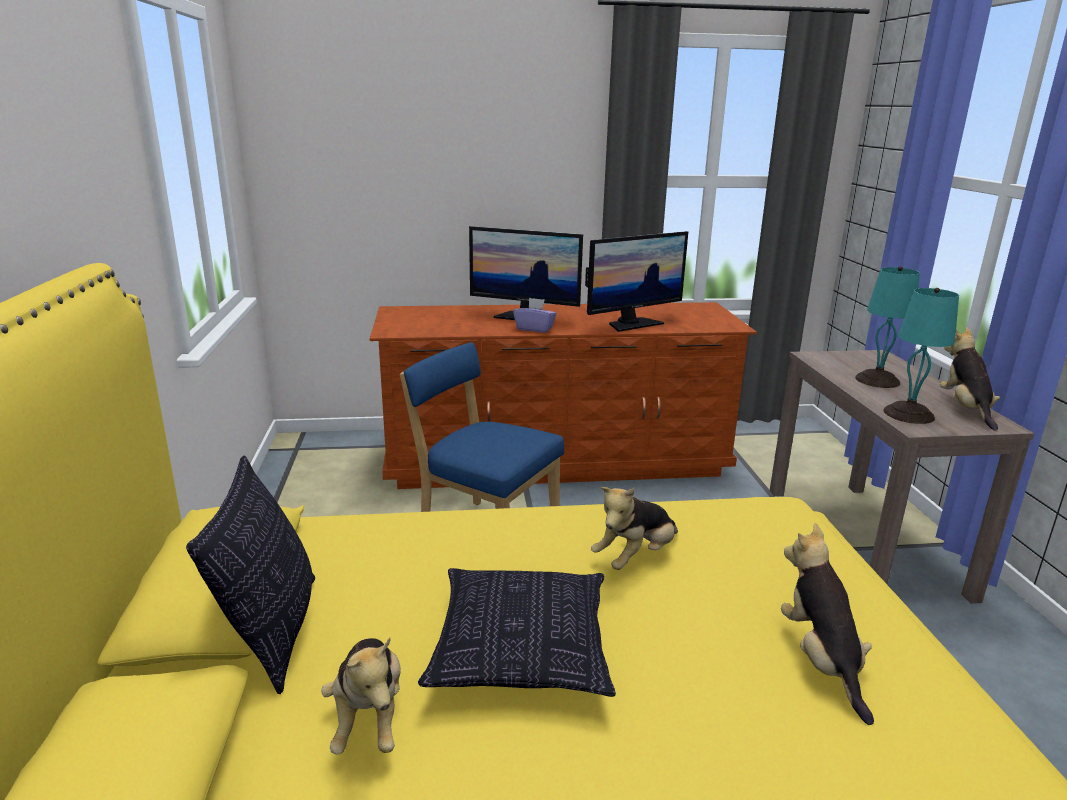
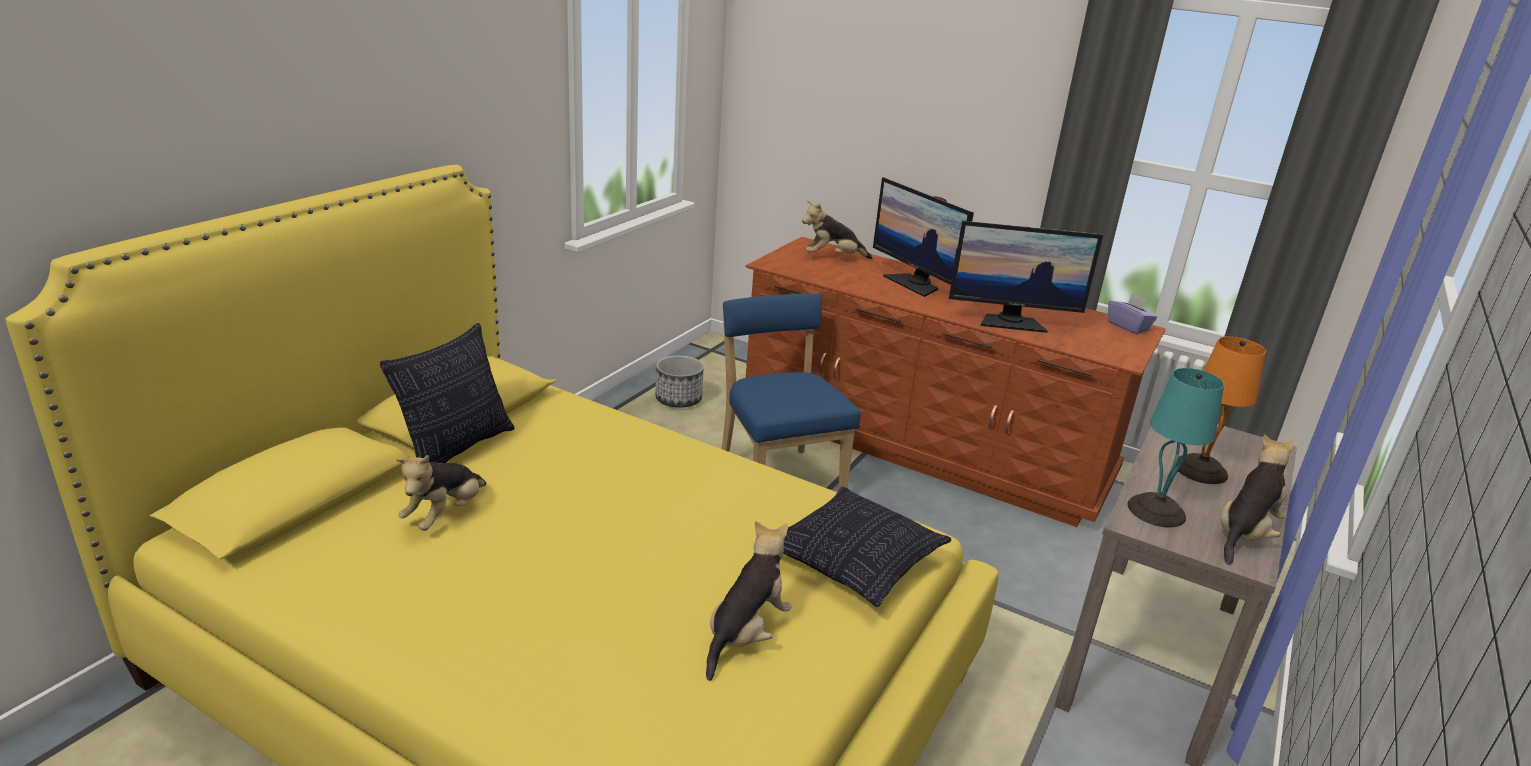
camera: 35 degrees right, 5 degrees up
pillow [418,568,616,697] -> pillow moved to [783,487,952,607]
purple tissue box [513,298,557,332] -> purple tissue box moved to [1108,293,1157,334]
plush toy [591,487,678,570] -> plush toy moved to [802,201,872,259]
turquoise table lamp [855,266,920,388] -> orange table lamp [1173,336,1266,484]
none -> planter [655,355,704,408]

